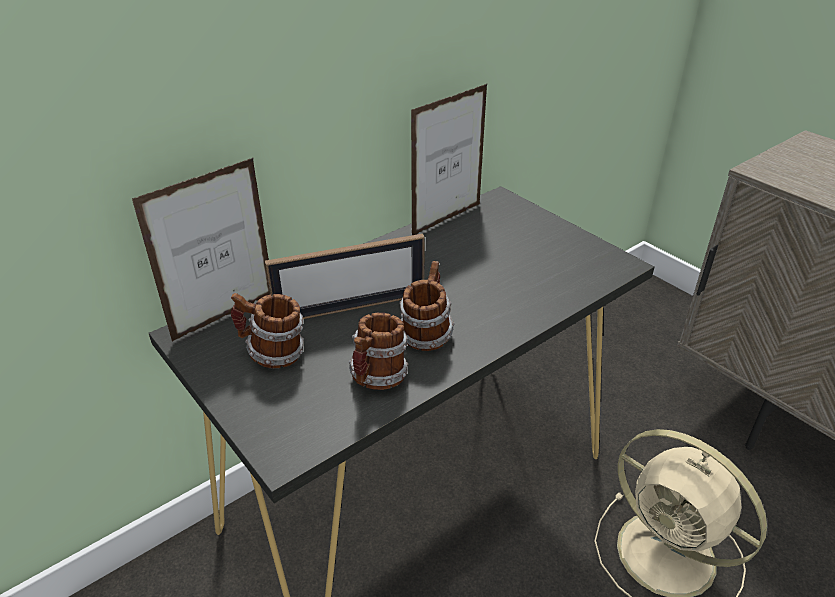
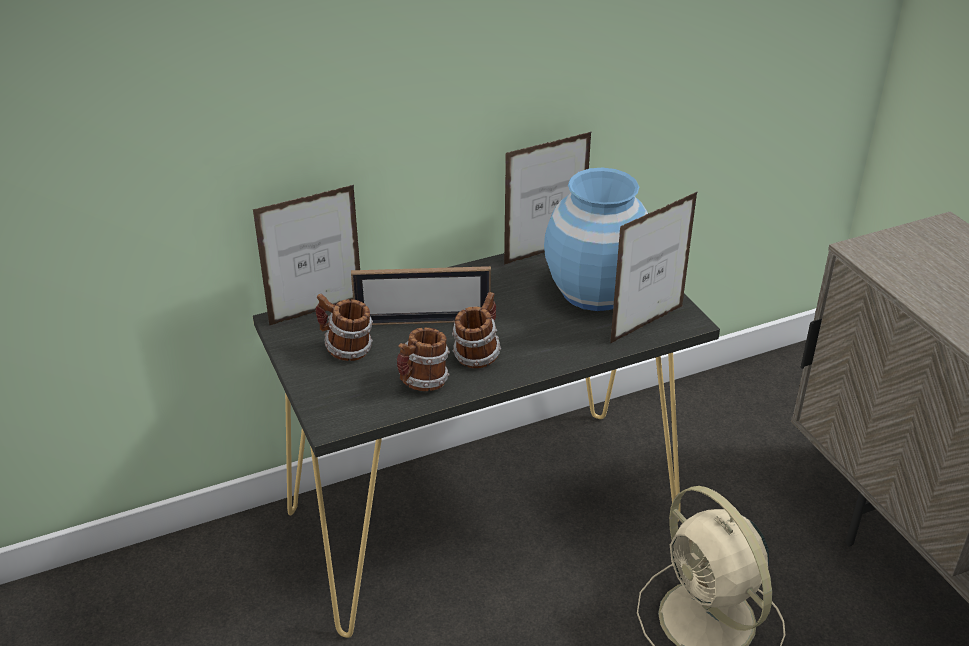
camera: 15 degrees right, 0 degrees up
none -> blue vase [544,168,648,311]
none -> picture frame [610,191,698,344]

